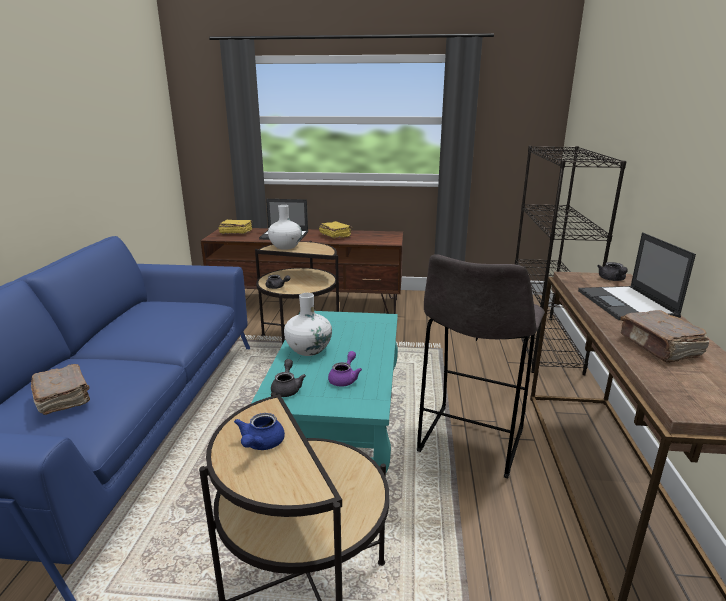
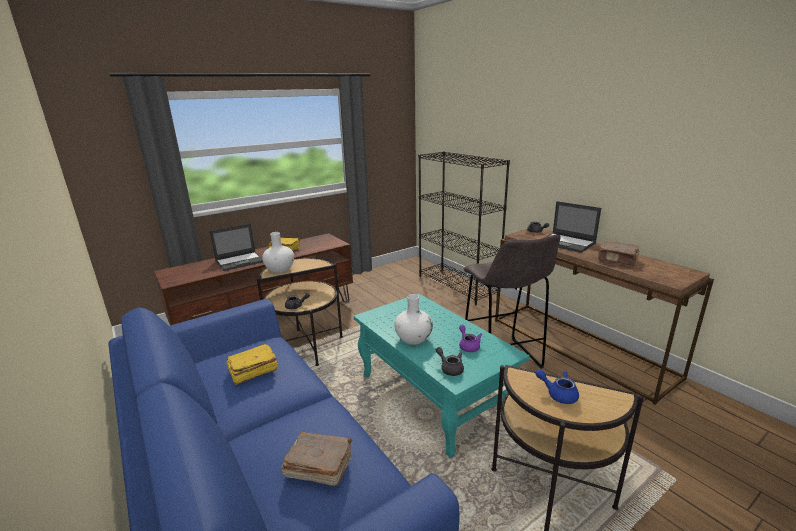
camera: 40 degrees left, 0 degrees up
yellow book [218,220,252,234] -> yellow book moved to [226,344,278,385]
blue teapot [234,413,285,450] -> blue teapot turned 150 degrees clockwise [535,369,579,404]

